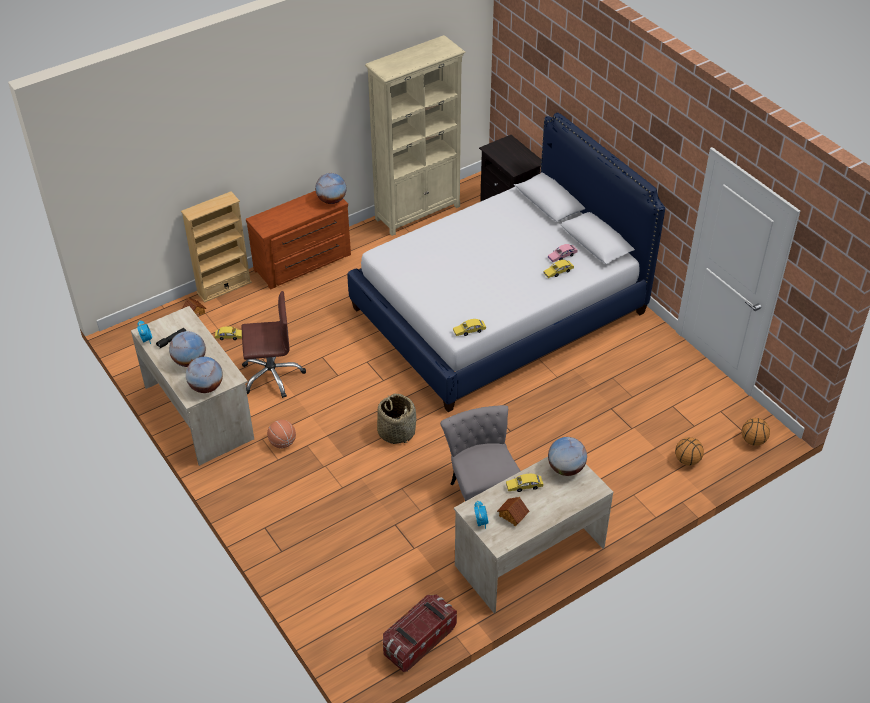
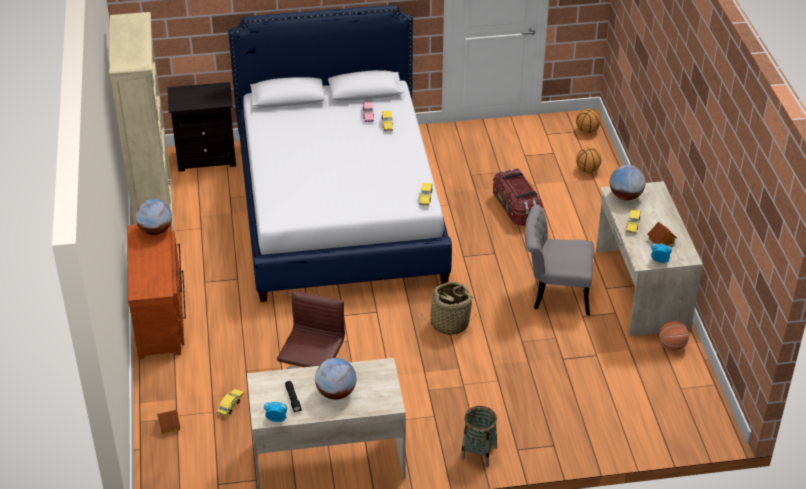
camera: 65 degrees left, 5 degrees down
beige bookcase [181,191,252,303] -> none
globe [186,357,223,393] -> none
basketball [267,420,296,449] -> basketball moved to [659,321,689,351]
storage box [383,595,457,672] -> storage box moved to [493,168,543,226]
none -> basket [460,406,497,467]

